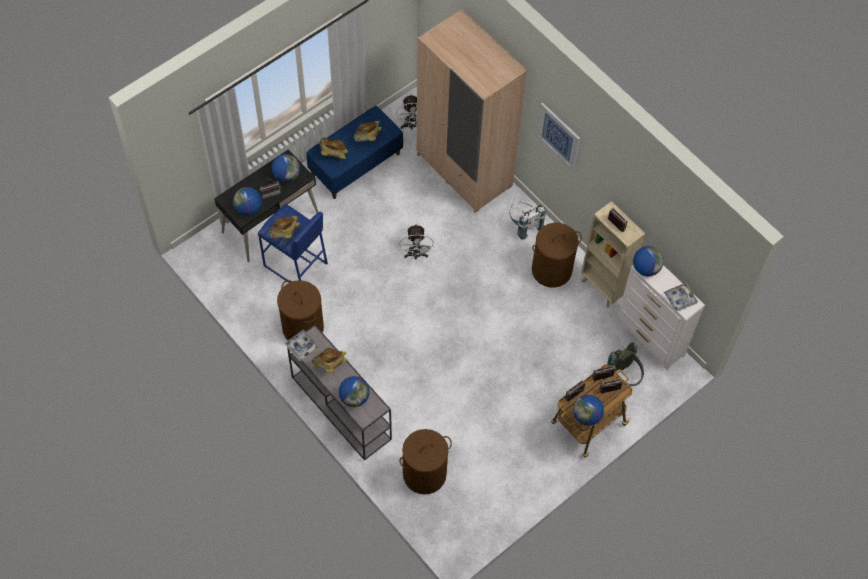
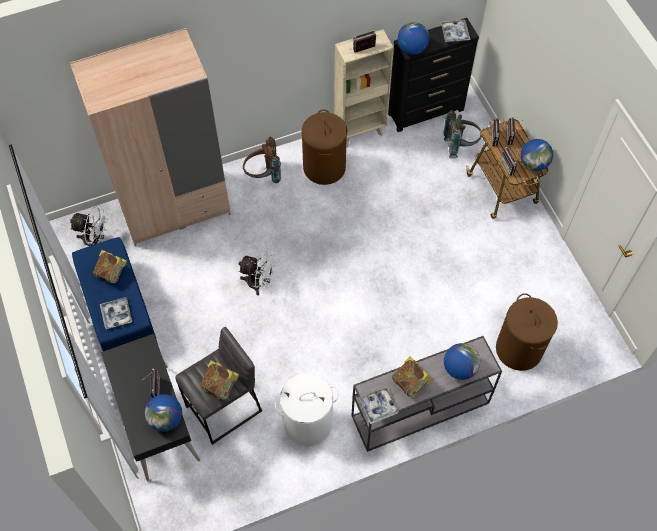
camera: 70 degrees left, 0 degrees up
blue stool [258,204,328,283] -> grey stool [176,327,262,445]
globe [272,154,300,183] -> none
brown laundry basket [277,280,324,340] -> white laundry basket [275,373,339,446]
book [318,138,348,159] -> tray [100,297,132,329]
white backpack [509,201,546,240] -> brown backpack [243,137,281,183]
picture [536,103,580,170] -> none
white dresser [617,265,705,370] -> black dresser [388,18,479,132]

